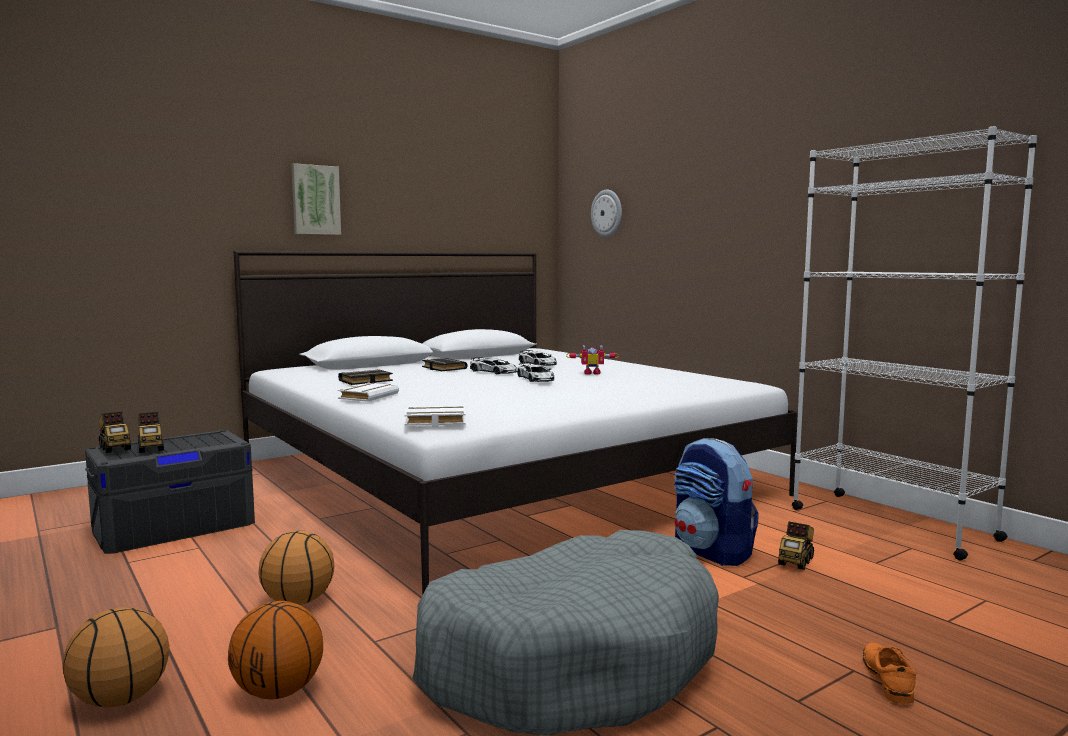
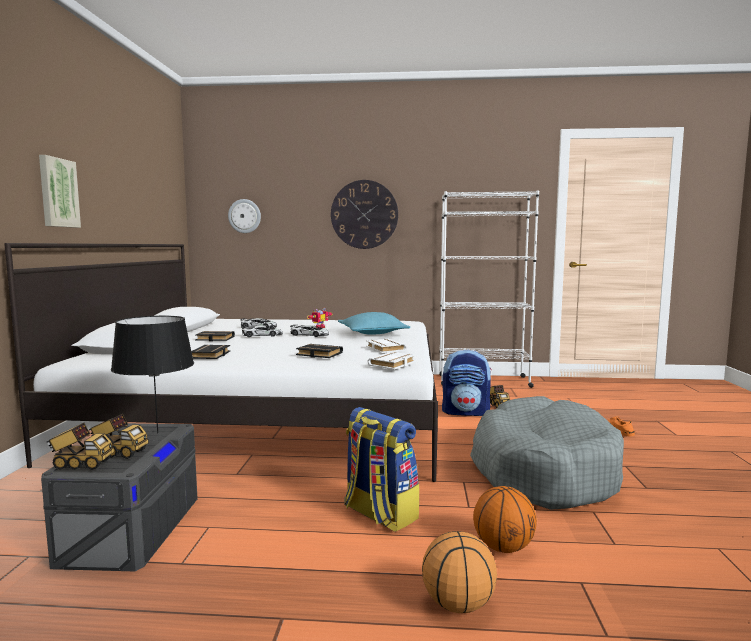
camera: 50 degrees left, 0 degrees up
basketball [258,531,334,605] -> backpack [344,407,419,532]
white book [338,383,399,402] -> white book moved to [366,339,407,353]
none -> black table lamp [111,316,194,433]
none -> black book [296,344,343,358]
none -> wall clock [331,180,398,249]
none -> turquoise pillow [338,312,411,335]

